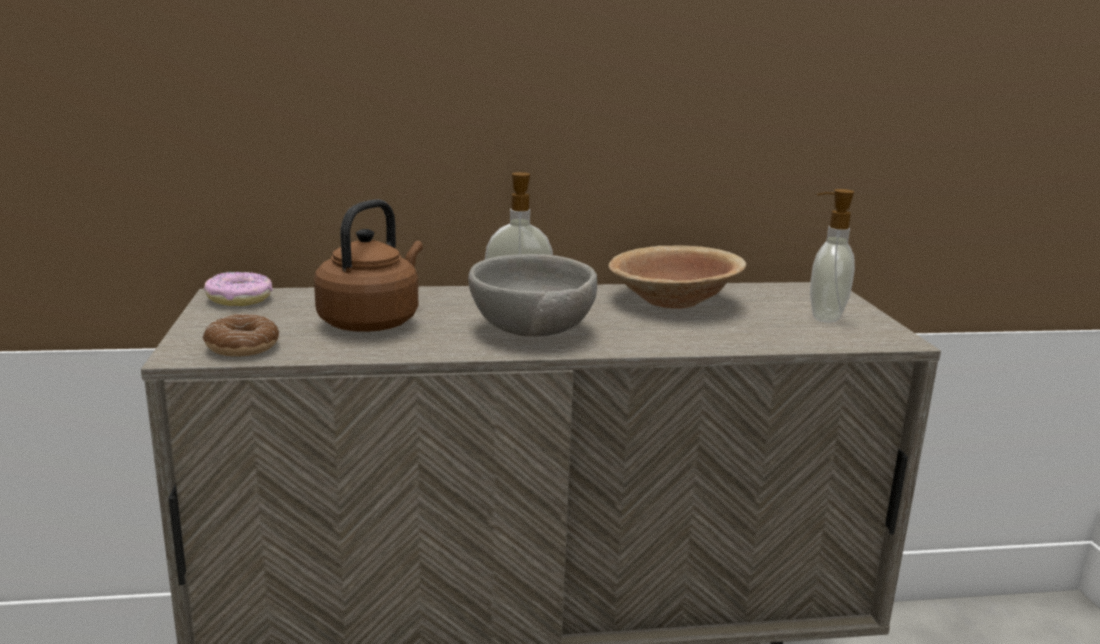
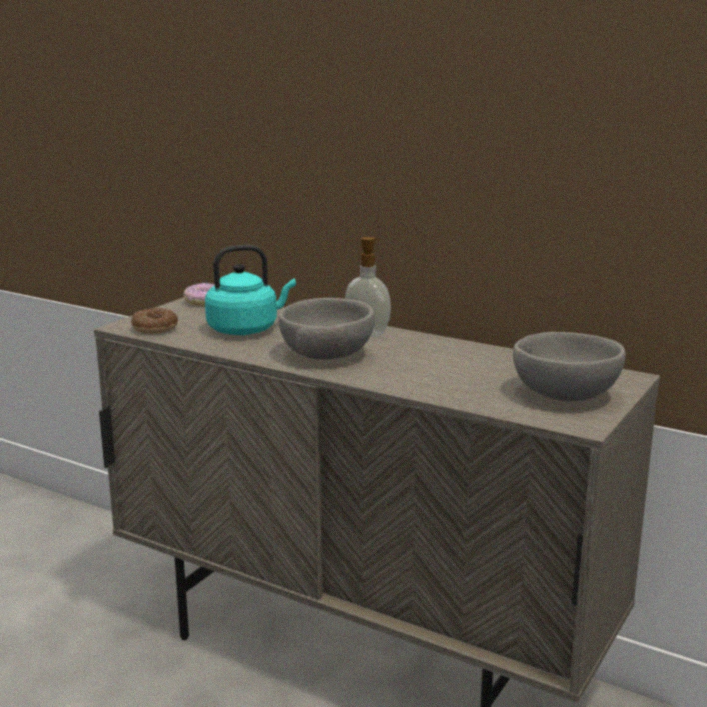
camera: 40 degrees right, 0 degrees up
brown kettle [314,199,423,332] -> turquoise kettle [205,245,296,335]
brown bowl [608,245,746,309] -> none
soap dispenser [810,189,855,323] -> grey bowl [513,332,626,401]

